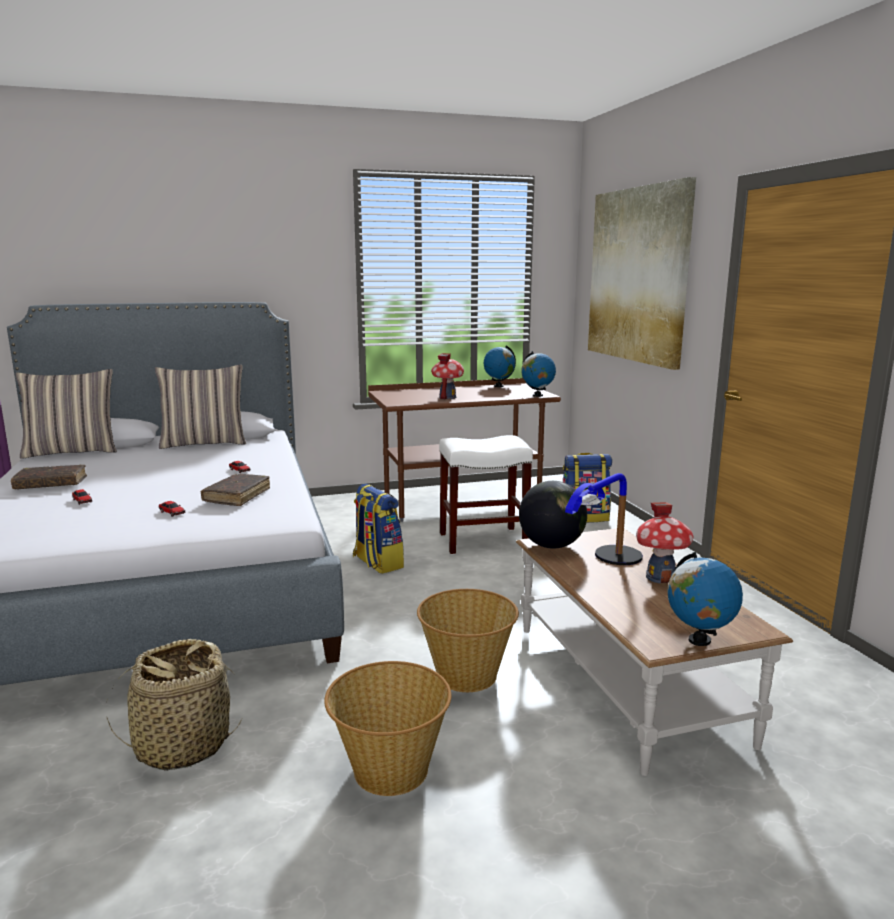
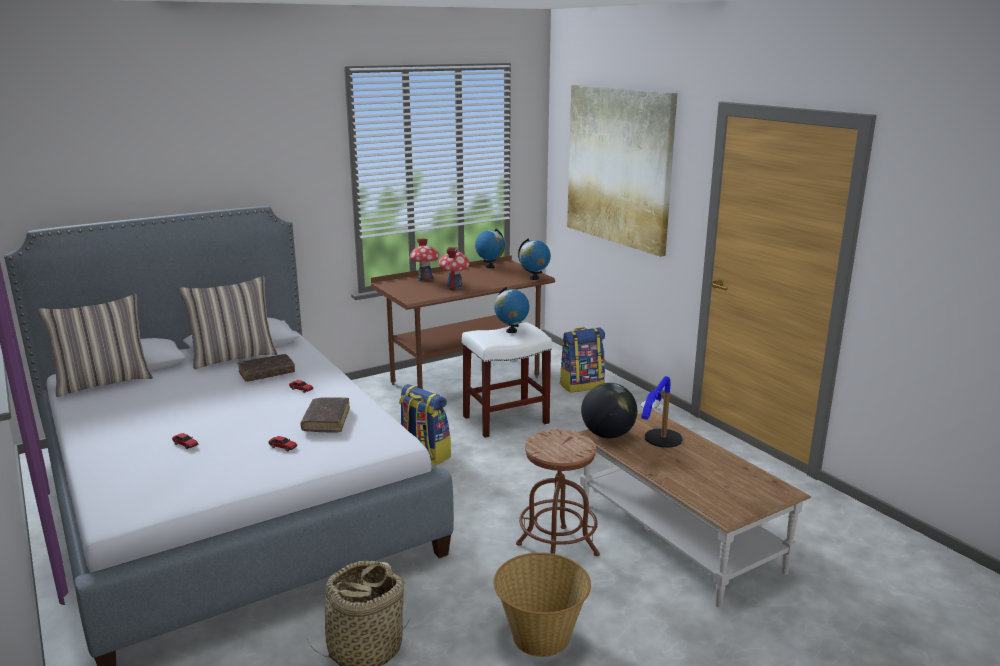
camera: 15 degrees left, 5 degrees up
brown book [11,464,87,489] -> brown book moved to [237,354,295,382]
basket [417,589,519,692] -> brown stool [516,430,600,556]
toy house [636,502,694,584] -> toy house moved to [410,238,439,282]
globe [667,552,743,646] -> globe moved to [494,287,529,333]

